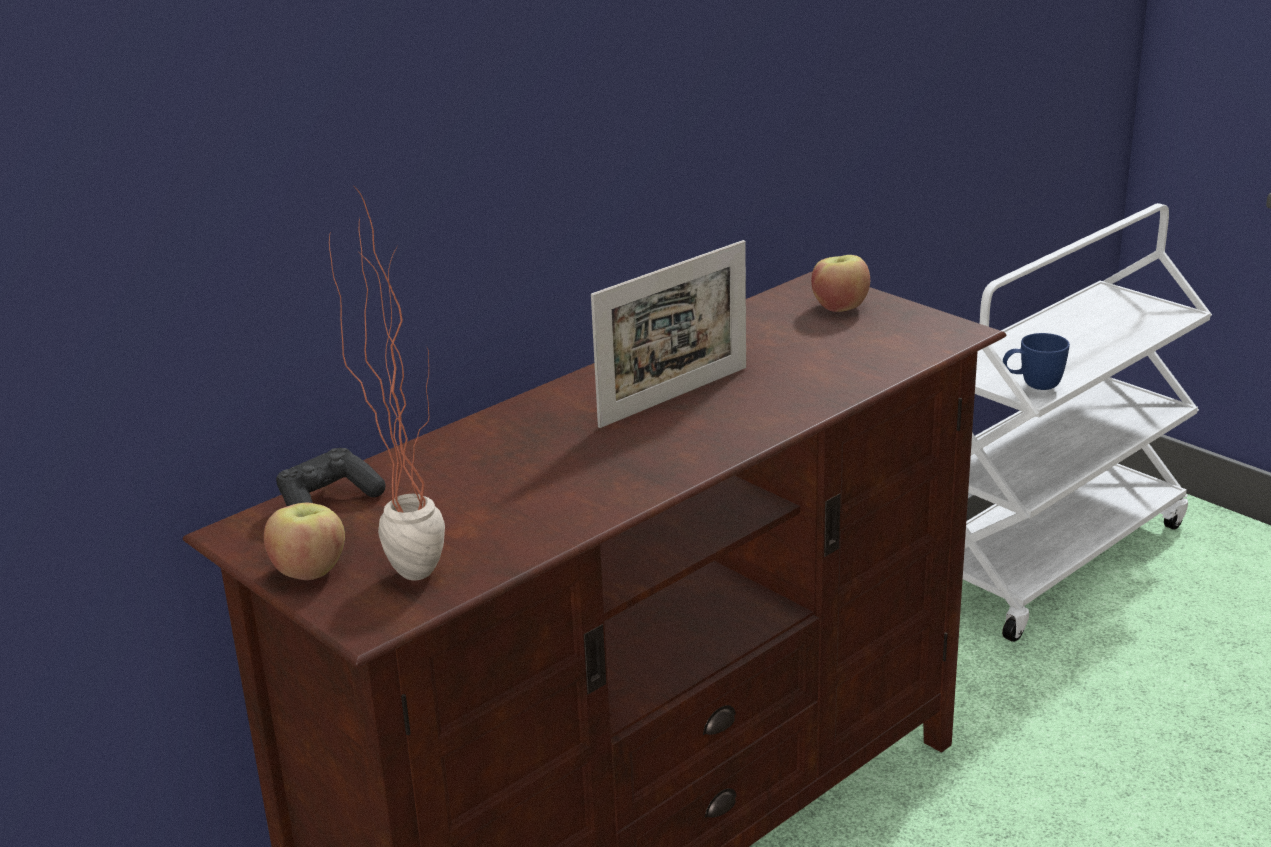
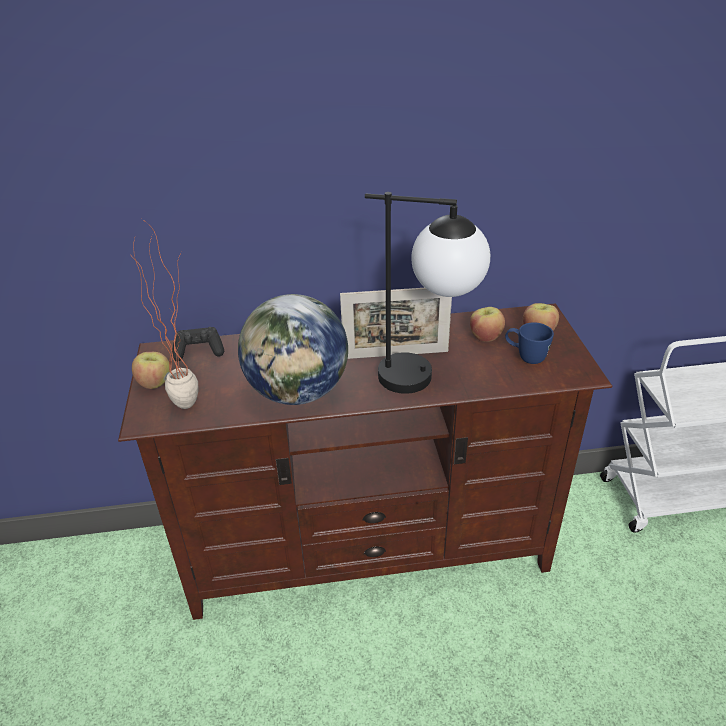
camera: 35 degrees right, 10 degrees up
blue mug [1003,333,1070,390] -> blue mug moved to [505,322,554,364]
none -> globe [238,294,348,405]
none -> table lamp [365,192,490,394]
none -> apple [470,307,505,342]

